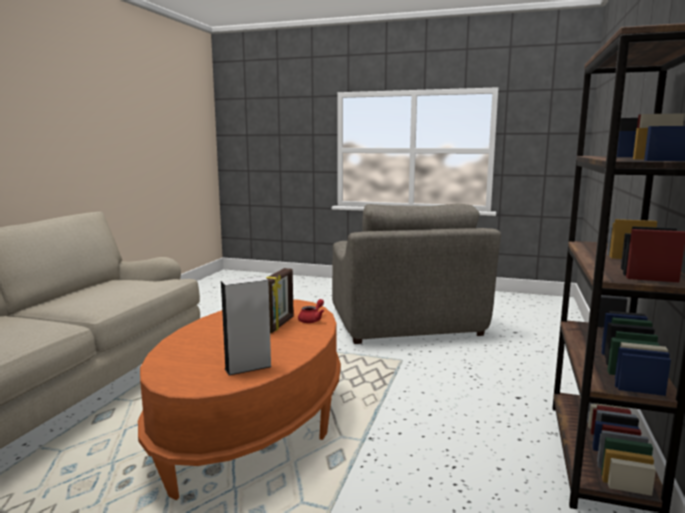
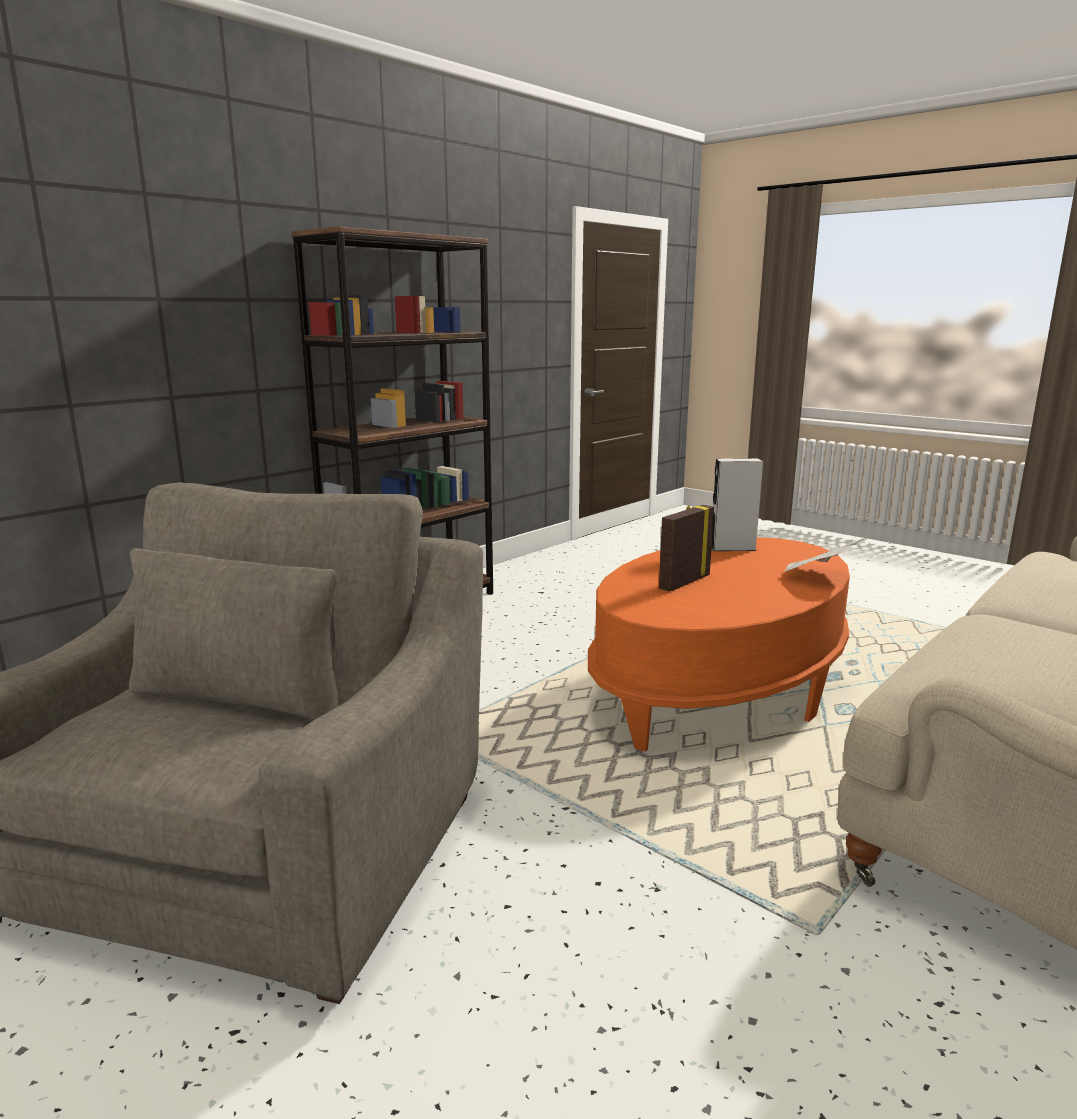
camera: 155 degrees left, 5 degrees up
red teapot [298,299,324,323] -> none
none -> newspaper [784,538,866,572]

